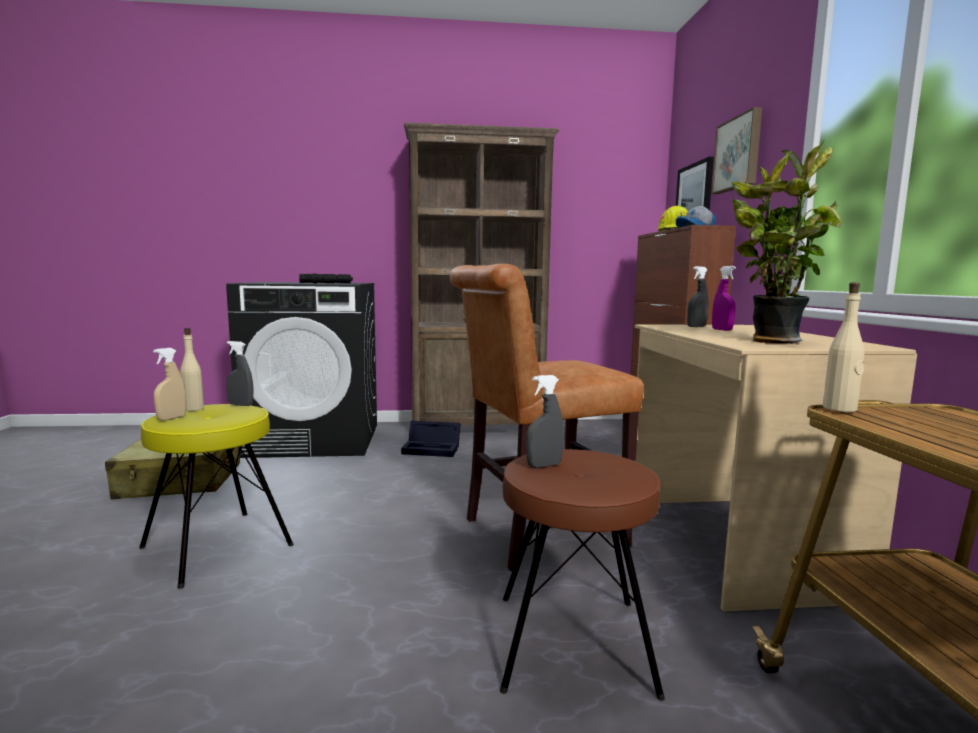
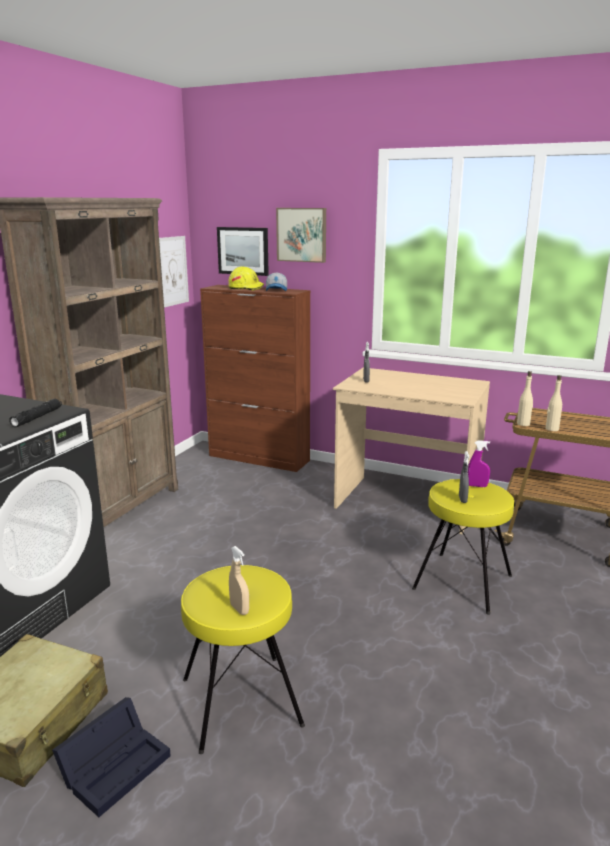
camera: 60 degrees left, 10 degrees up
beige bottle [180,328,204,411] -> beige bottle moved to [546,375,562,431]
grey spray bottle [226,341,253,406] -> none
black storage box [401,421,461,457] -> black storage box moved to [52,697,171,817]
brown chair [450,264,644,571] -> none
brown stool [500,449,665,701] -> yellow stool [412,479,514,615]
purple spray bottle [712,266,736,331] -> purple spray bottle moved to [468,440,490,487]
potted plant [732,139,842,344] -> none
none -> picture [159,236,189,307]

